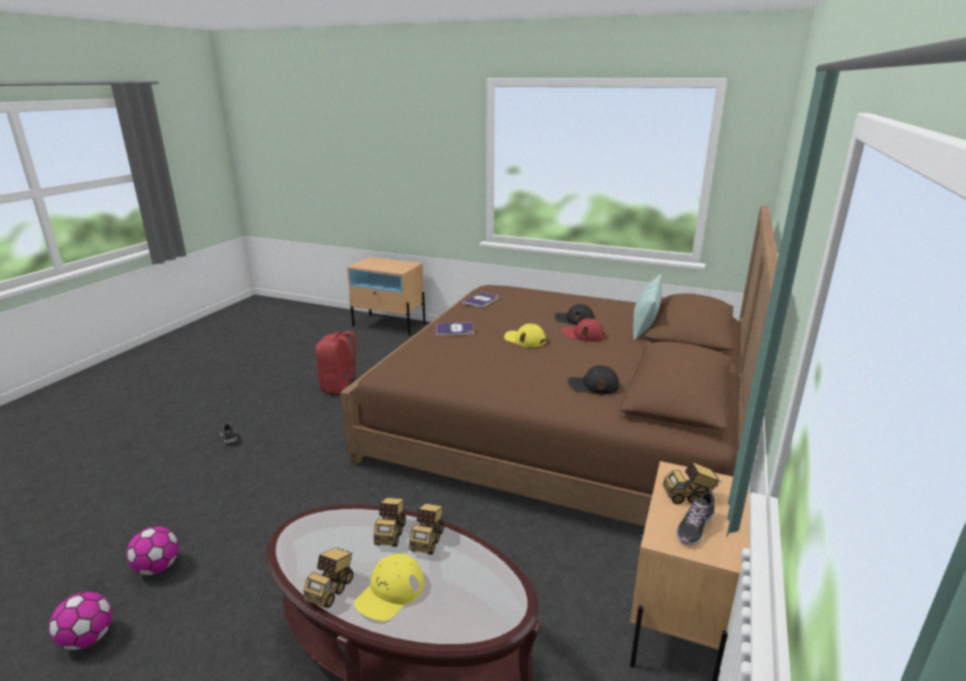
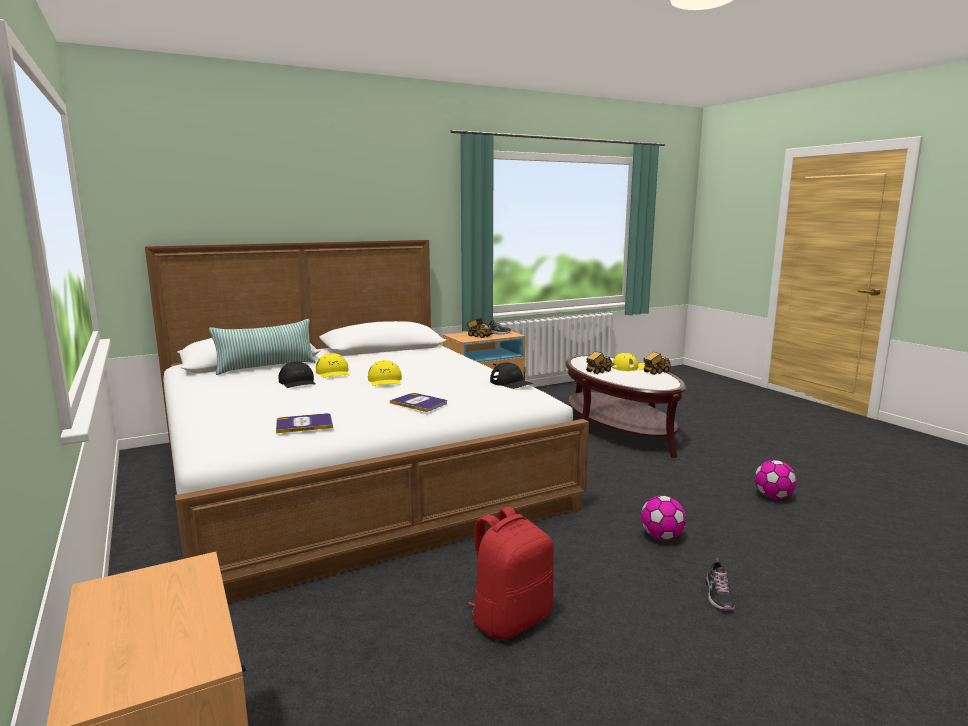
camera: 140 degrees left, 10 degrees down
football [49,592,112,650] -> football moved to [641,495,686,540]
brown bed [340,206,778,526] -> white bed [145,240,589,603]
toy truck [374,497,406,547] -> none
red cap [562,318,604,342] -> yellow cap [316,353,350,378]
black cap [568,365,619,395] -> black cap moved to [490,362,534,389]

